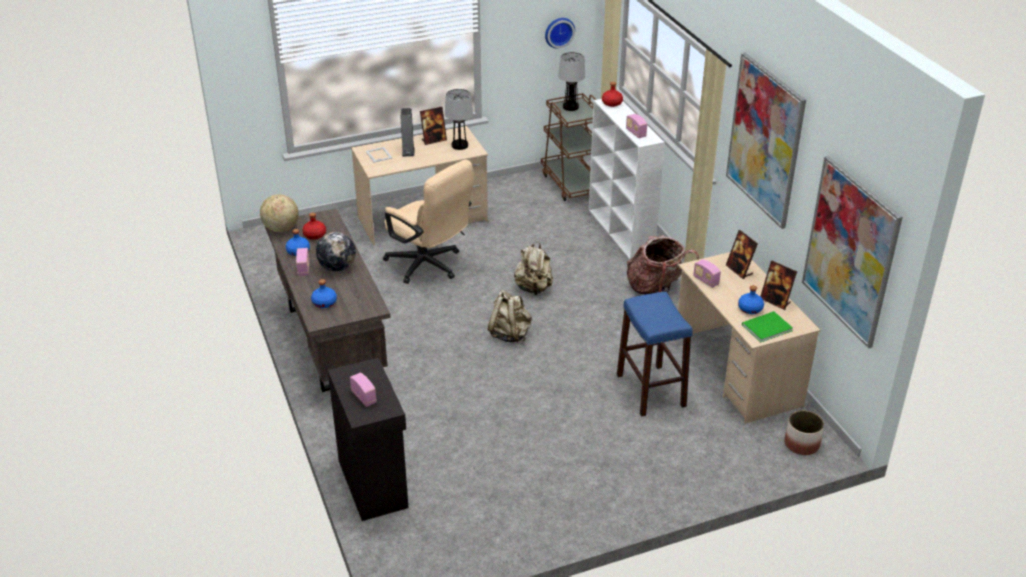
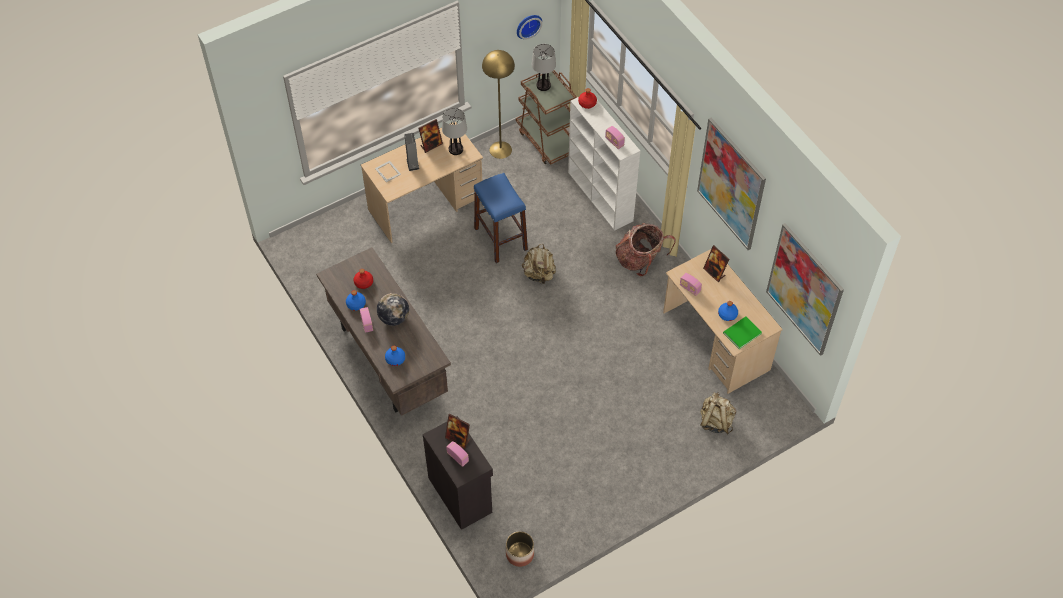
camera: 10 degrees left, 20 degrees up
globe [260,194,299,232] -> none
beige office chair [383,160,473,284] -> none
beige backpack [488,290,532,343] -> beige backpack moved to [700,392,736,434]
blue stool [617,292,693,417] -> blue stool moved to [474,173,528,263]
picture frame [760,261,797,310] -> picture frame moved to [445,413,471,449]
planter [784,410,824,455] -> planter moved to [506,531,534,567]
none -> yellow floor lamp [482,50,515,159]

